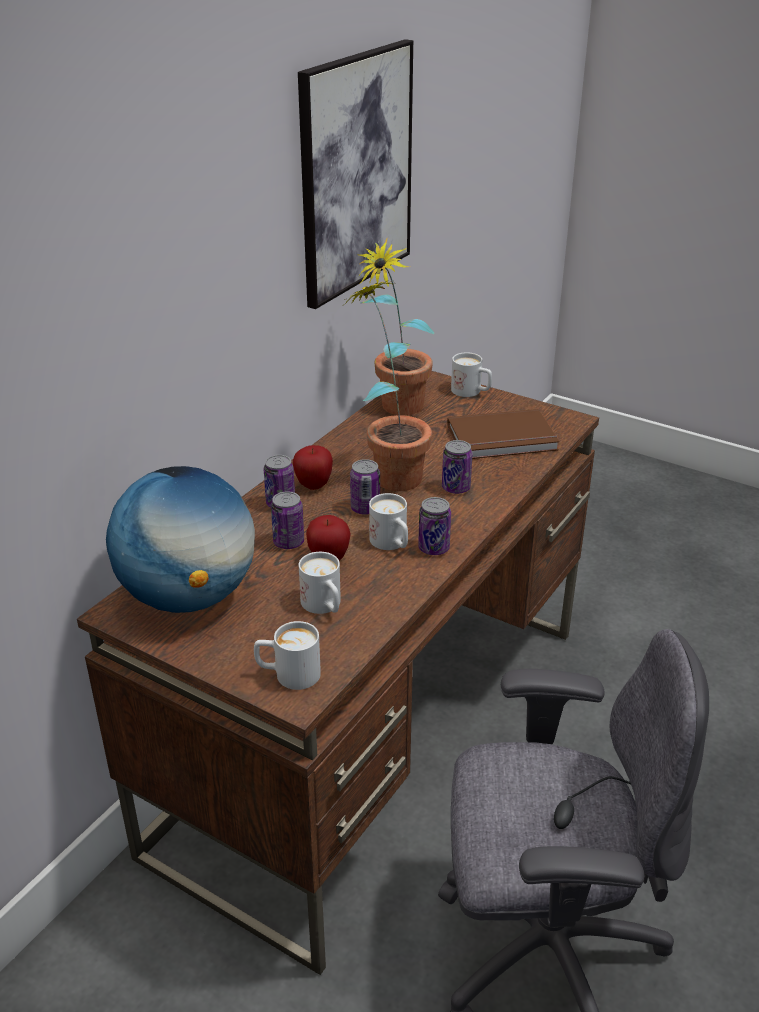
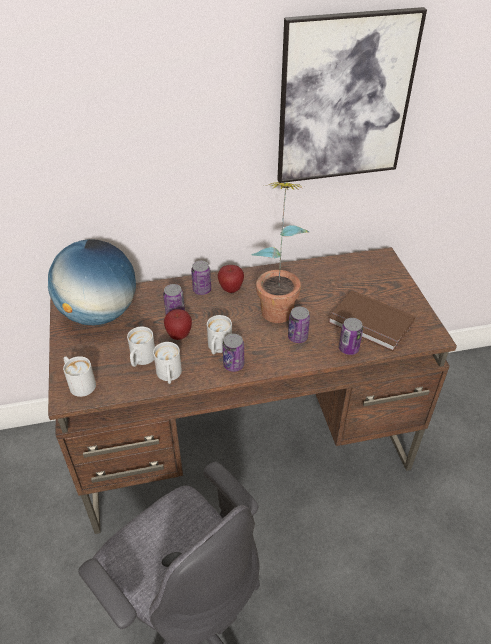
camera: 45 degrees right, 10 degrees up
can [350,459,380,515] -> can moved to [339,318,363,355]
potted plant [357,238,434,415] -> none
white mug [451,352,492,397] -> white mug moved to [153,342,182,384]

